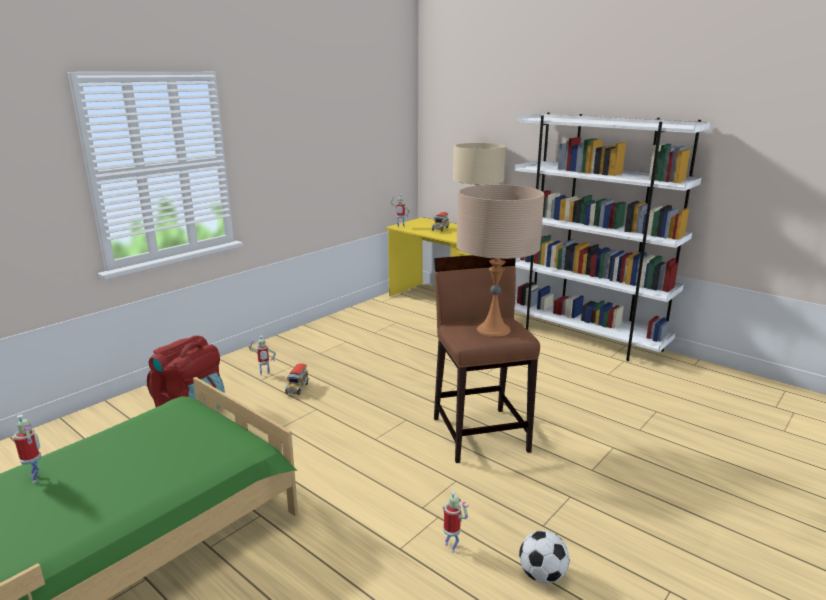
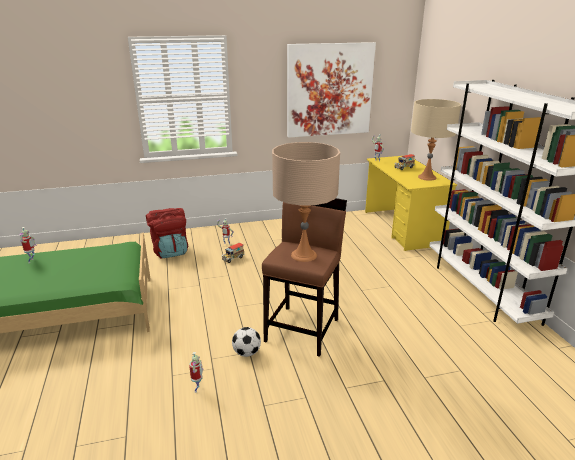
camera: 35 degrees right, 5 degrees up
football [519,530,569,583] -> football moved to [232,327,261,357]
none -> picture [287,42,376,138]

